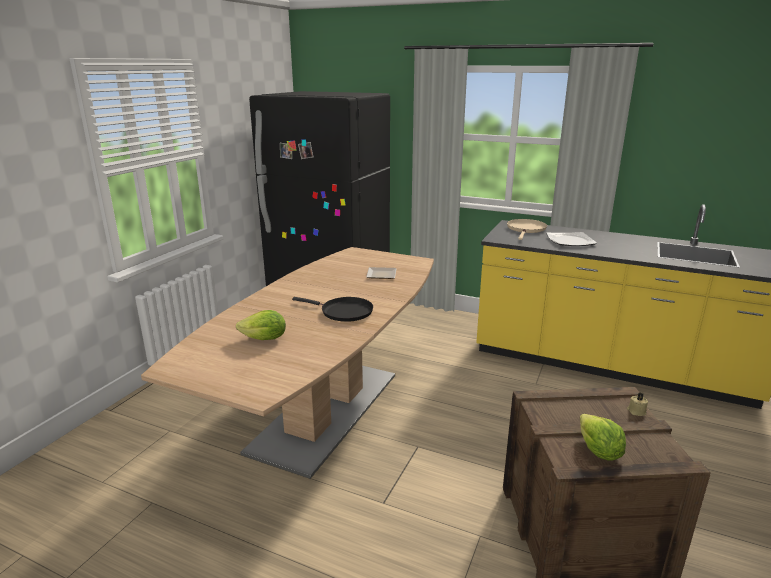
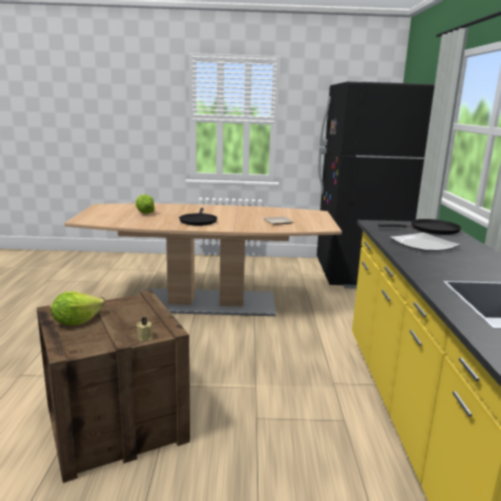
camera: 65 degrees right, 5 degrees down
beige frying pan [507,219,547,240] -> black frying pan [378,219,461,235]

